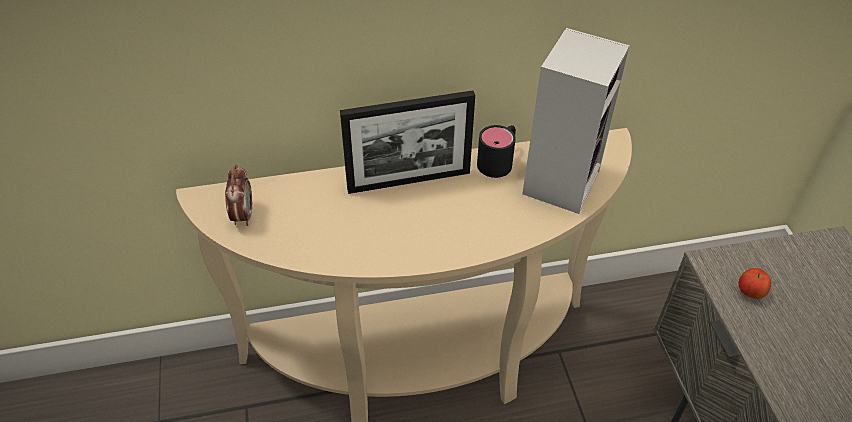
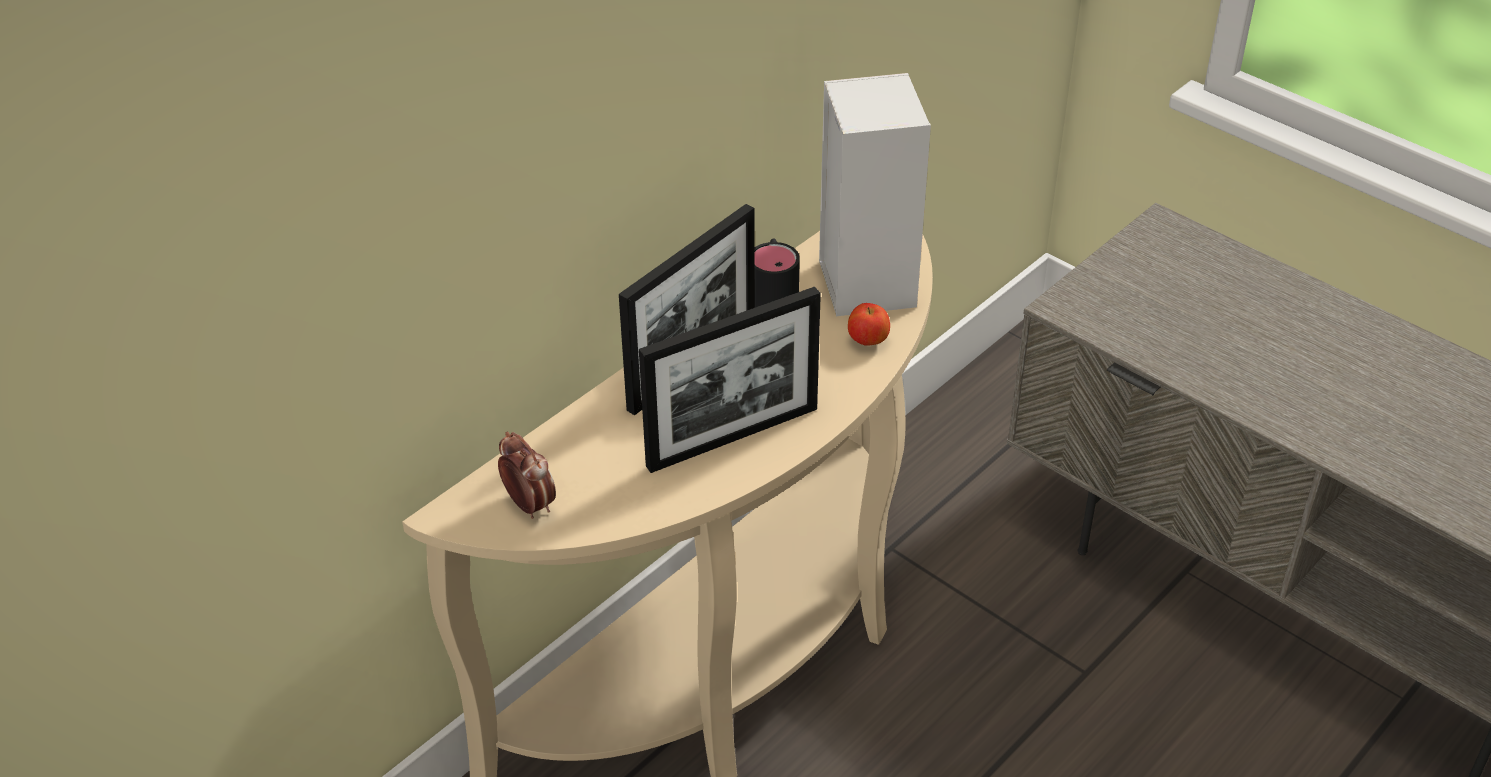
camera: 35 degrees left, 5 degrees down
apple [738,268,771,299] -> apple moved to [848,303,890,346]
none -> picture frame [639,287,821,473]

